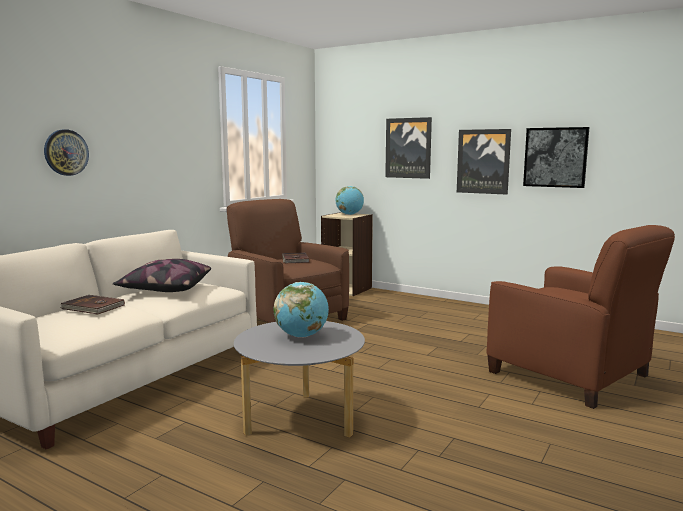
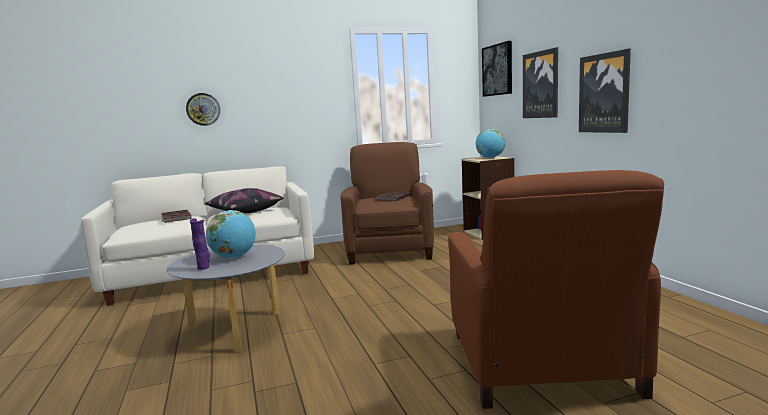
camera: 40 degrees right, 0 degrees up
picture [523,127,589,188] -> picture moved to [482,41,512,97]
none -> purple vase [190,218,210,270]

